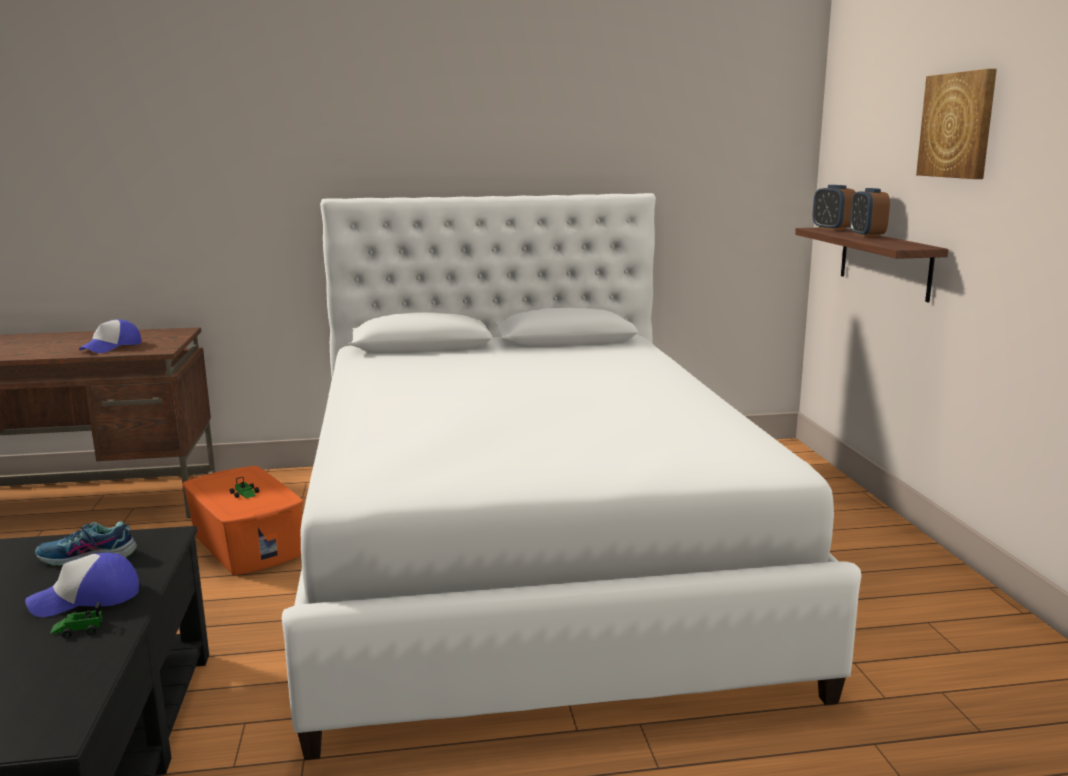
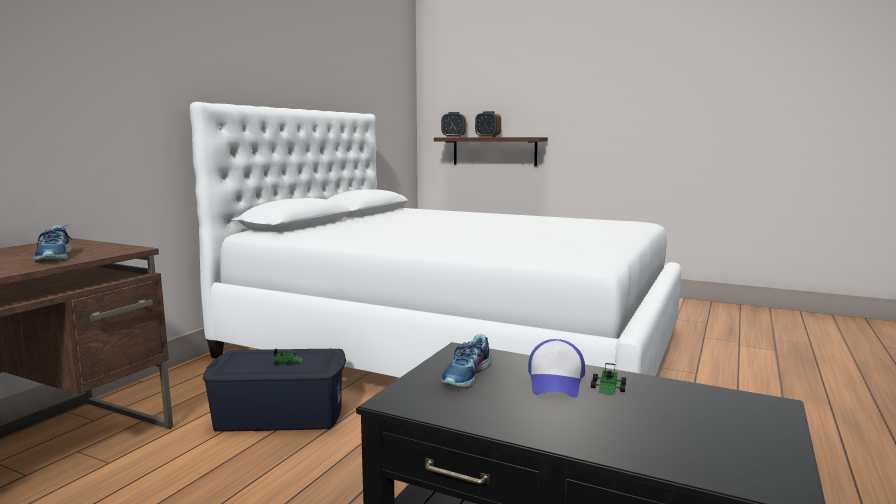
camera: 55 degrees left, 5 degrees down
cap [79,319,141,353] -> shoe [33,224,72,262]
orange storage box [182,466,303,575] -> blue storage box [203,349,346,432]
picture [916,69,997,179] -> none

